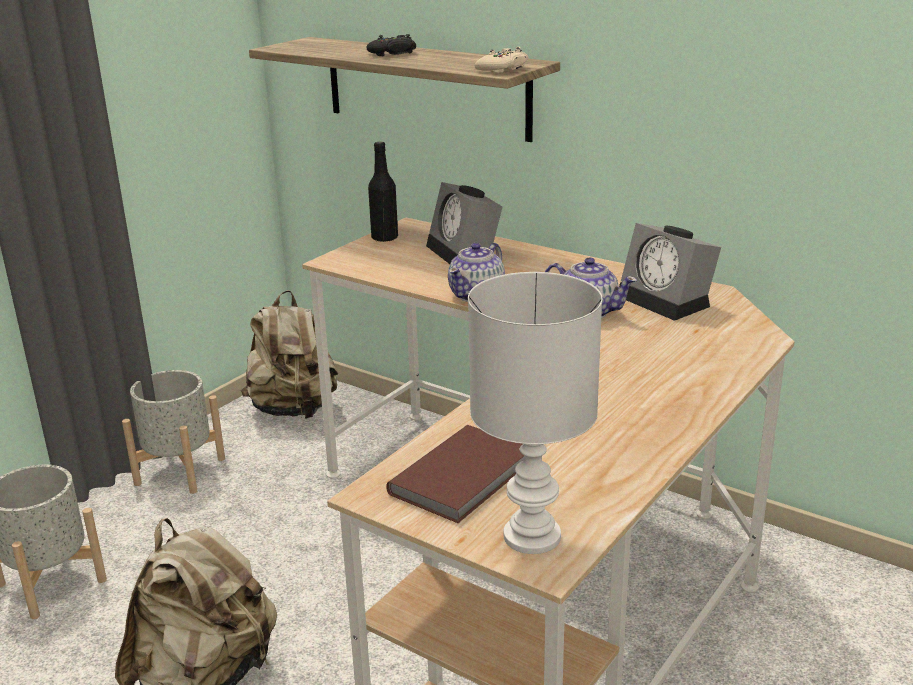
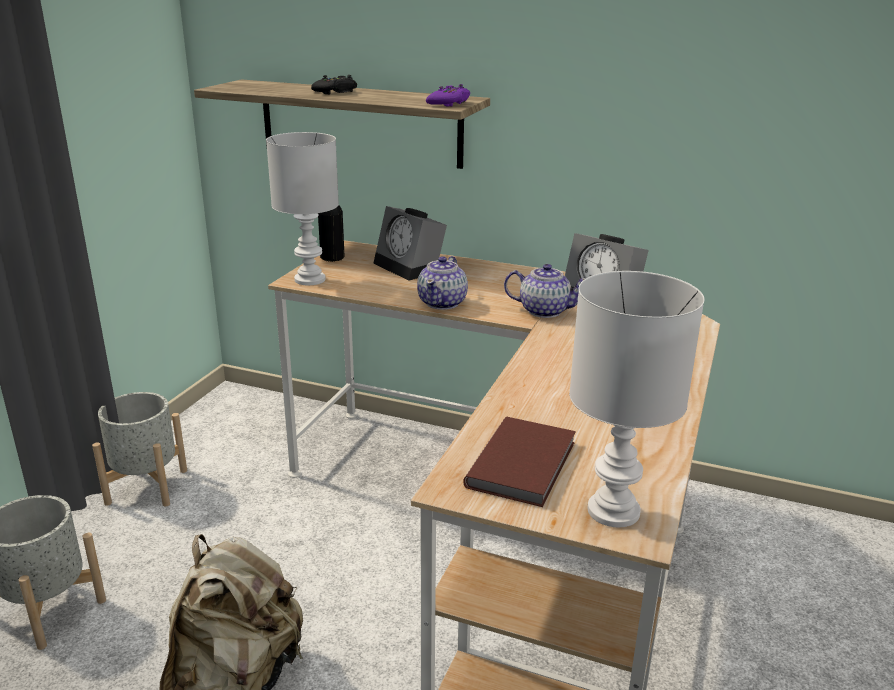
camera: 15 degrees left, 0 degrees up
beige backpack [241,290,338,419] -> none
beige game controller [475,47,529,73] -> purple game controller [426,84,470,107]
none -> white table lamp [266,132,339,285]

